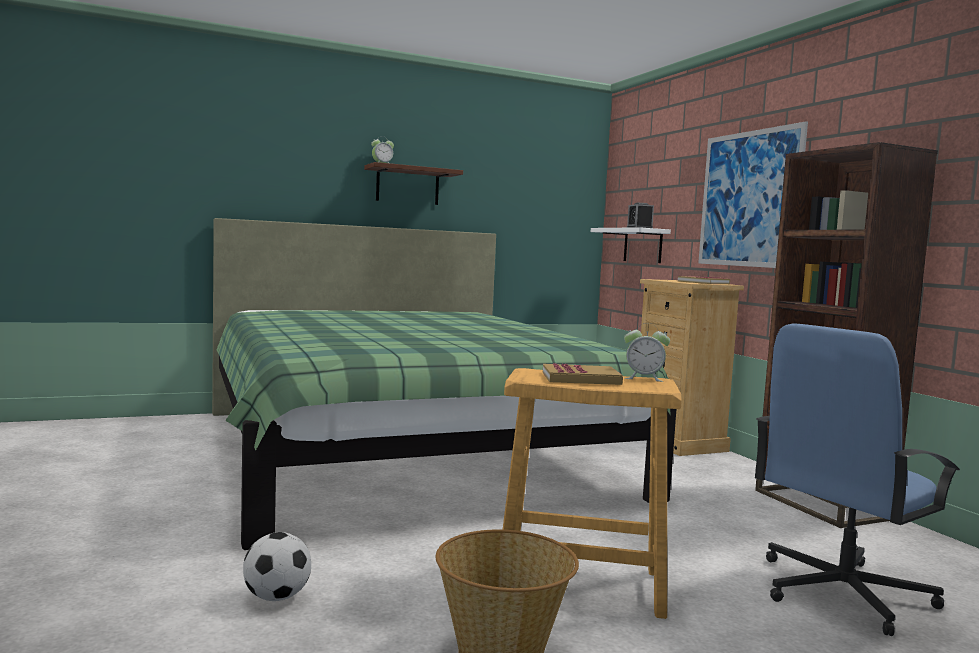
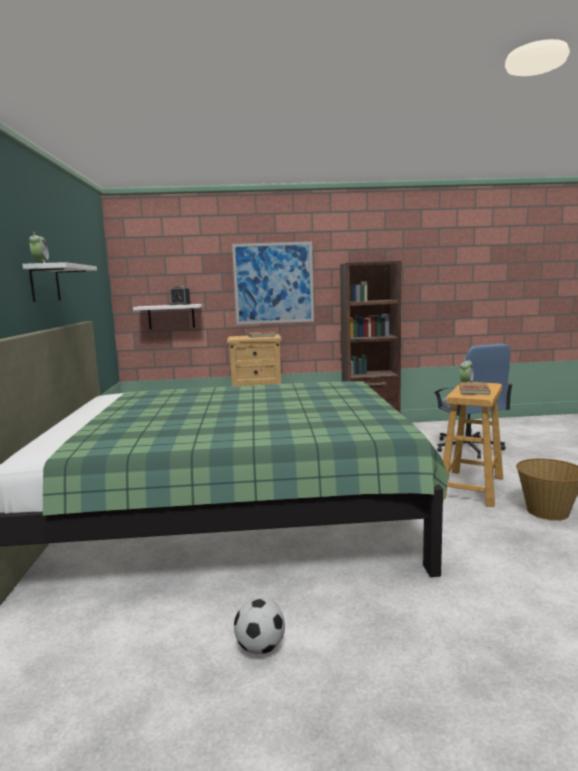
camera: 70 degrees left, 5 degrees up
football [243,532,311,601] -> football moved to [234,598,285,654]
brown shelf [364,162,463,205] -> white shelf [22,262,97,302]

